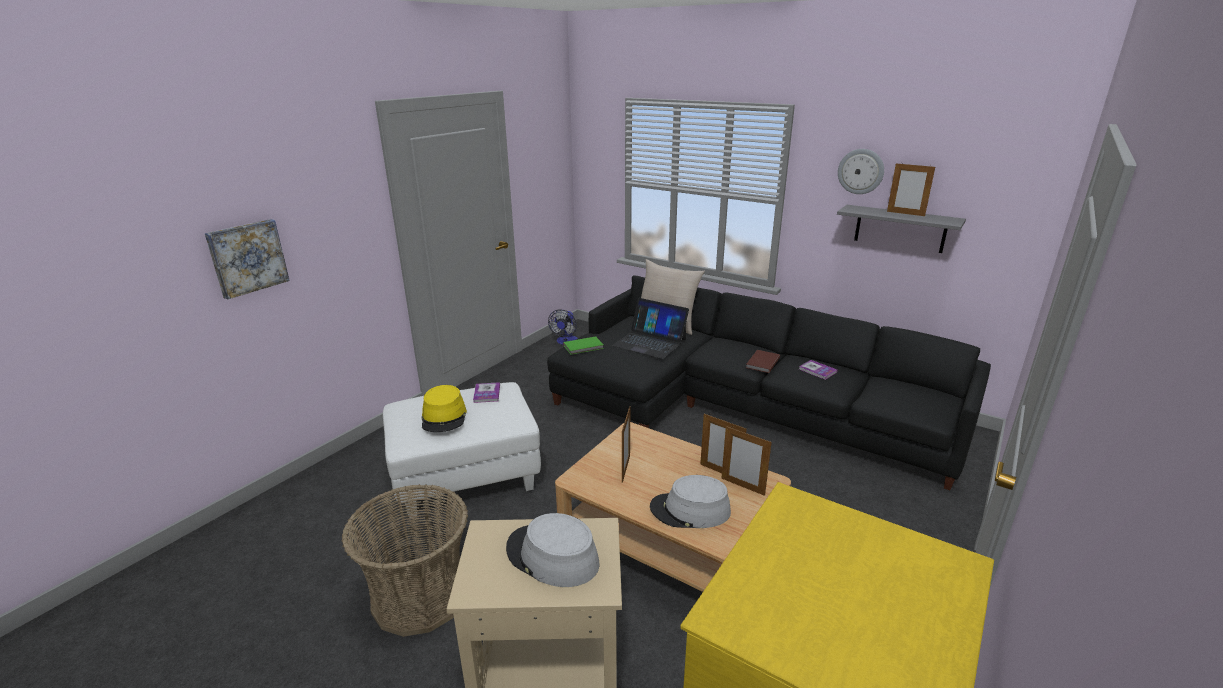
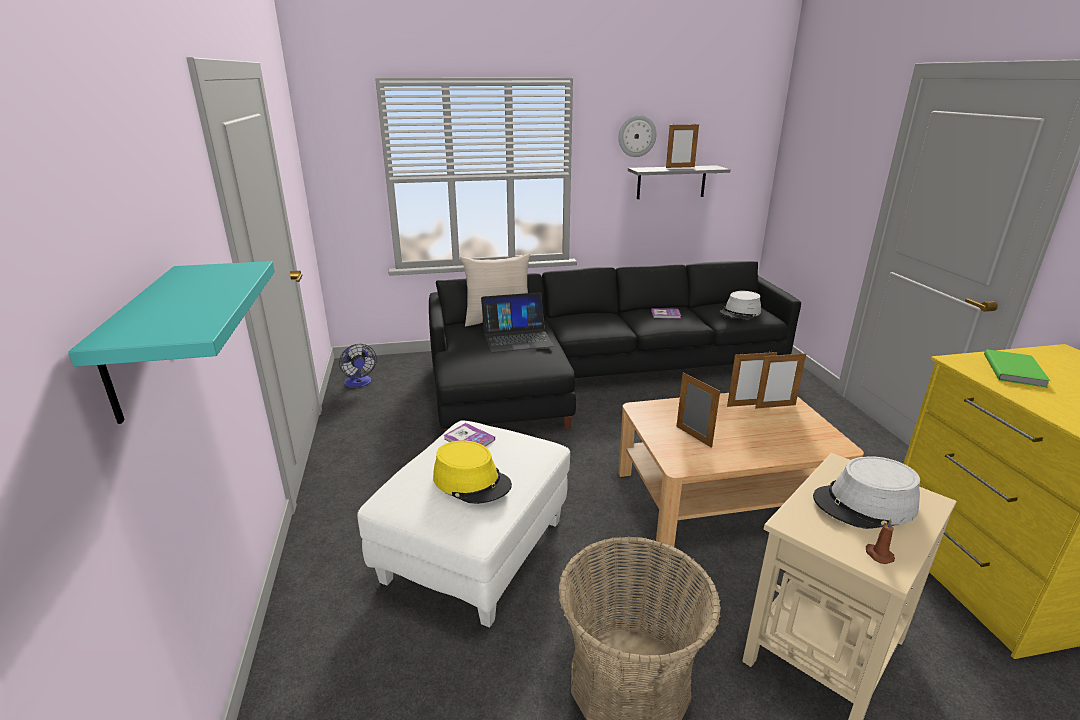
camera: 45 degrees left, 0 degrees up
picture [205,219,290,299] -> turquoise shelf [68,261,275,424]
green book [563,336,604,355] -> green book moved to [984,349,1050,388]
grey hat [650,475,731,528] -> grey hat moved to [720,291,761,319]
brown book [746,350,780,373] -> none
none -> brown candle [866,519,895,564]

